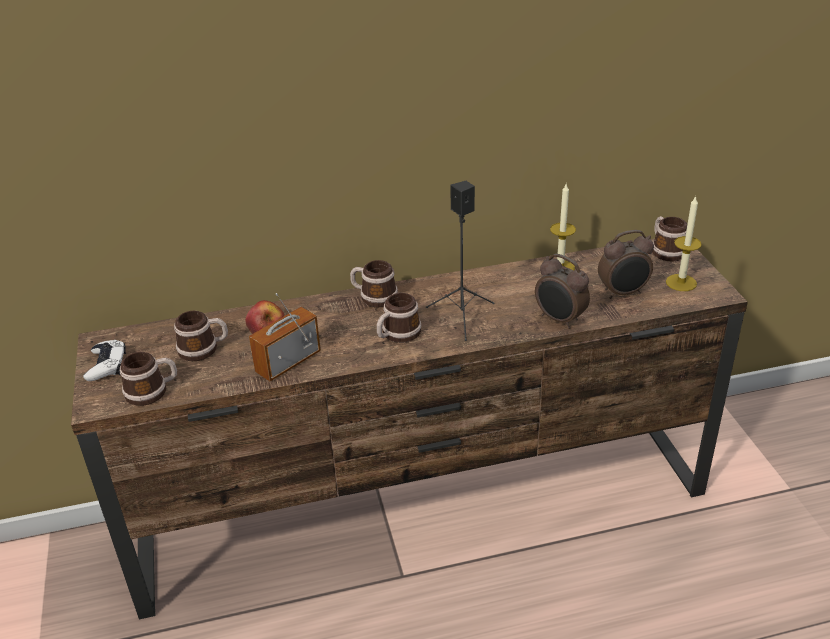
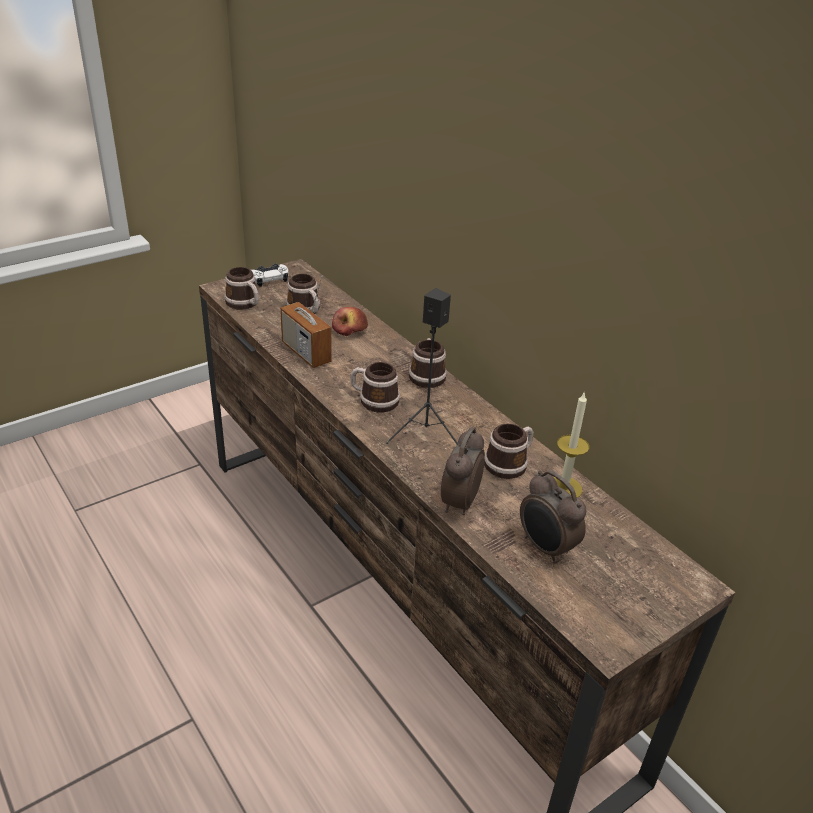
camera: 65 degrees right, 0 degrees up
radio [249,293,321,381] -> radio turned 150 degrees counterclockwise [280,276,332,368]
mug [652,216,687,261] -> mug moved to [484,423,533,479]
candle [666,196,702,291] -> none

